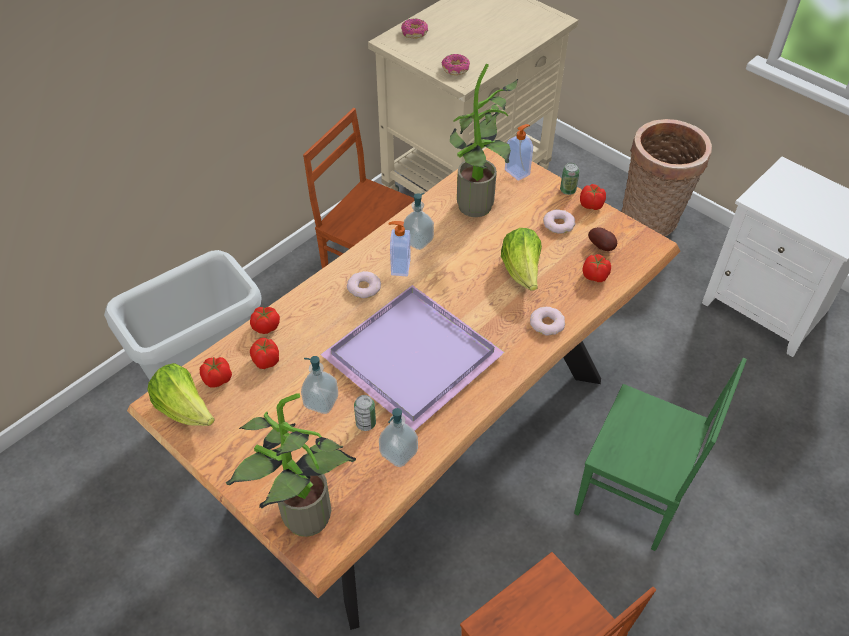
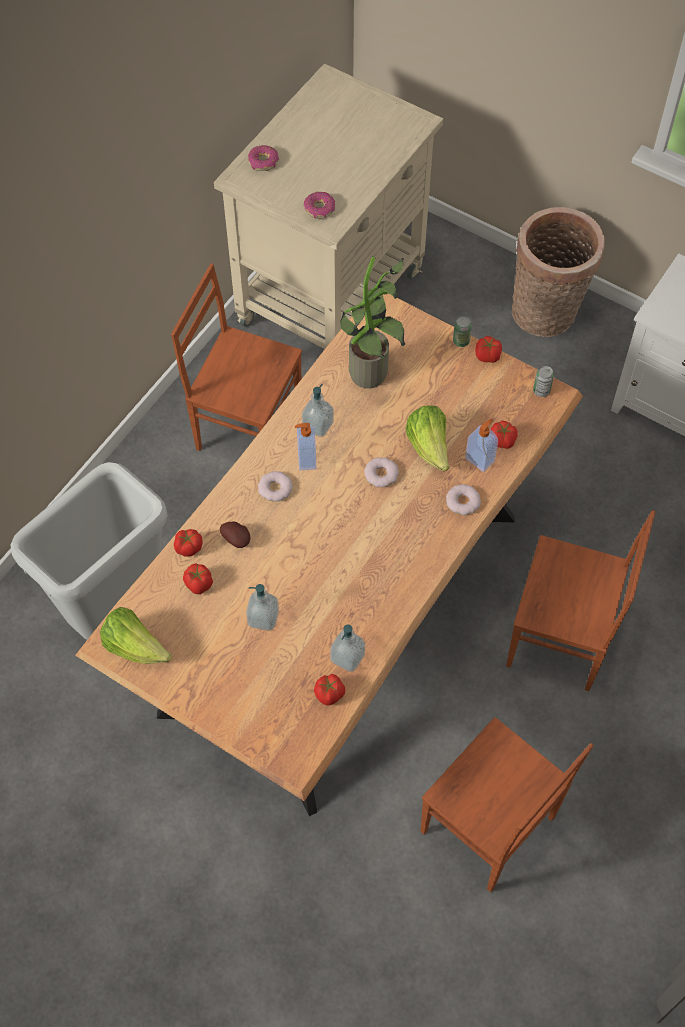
camera: 10 degrees left, 10 degrees up
tomato [200,357,232,388] -> tomato moved to [314,674,345,706]
potted plant [226,393,356,537] -> none
purple tray [320,285,505,431] -> none
can [354,395,376,431] -> can moved to [533,366,554,397]
soap dispenser [505,124,533,181] -> soap dispenser moved to [465,419,498,472]
donut [543,209,575,234] -> donut moved to [364,457,399,488]
green chair [574,358,747,551] -> brown chair [506,510,655,691]
potato [588,227,617,251] -> potato moved to [220,522,250,548]

